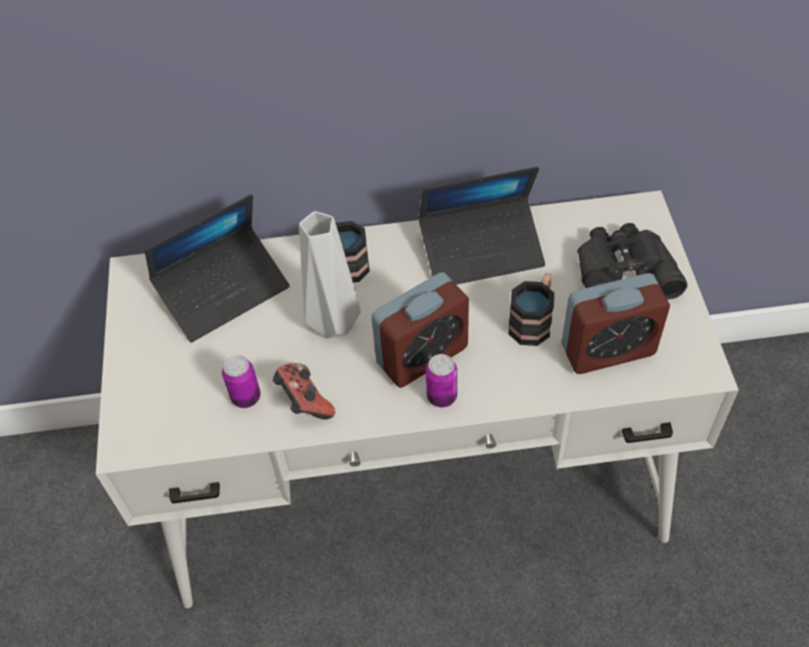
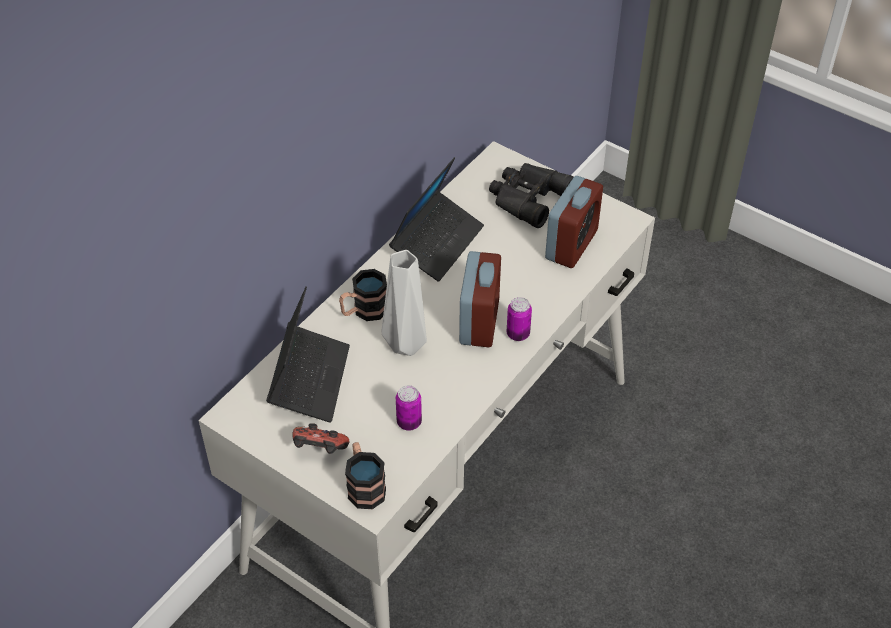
camera: 50 degrees left, 5 degrees down
game controller [273,363,335,419] -> game controller moved to [292,423,349,454]
mug [508,273,554,346] -> mug moved to [345,442,386,509]

